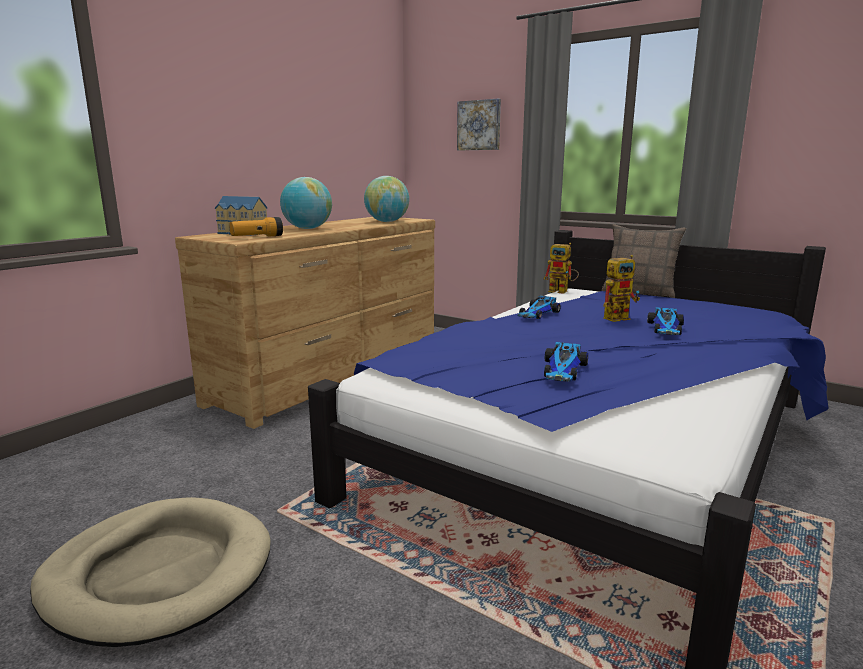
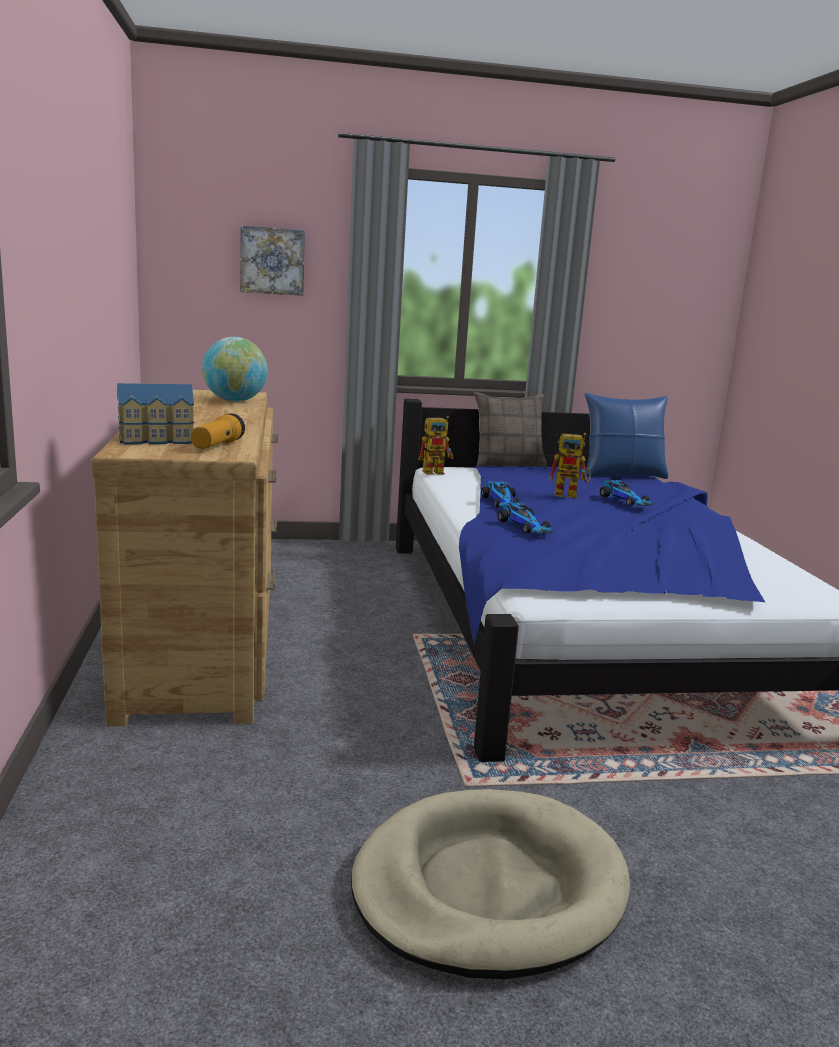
camera: 45 degrees left, 0 degrees up
globe [280,177,332,229] -> none
toy car [544,342,588,382] -> toy car moved to [497,502,553,534]
toy robot [603,255,640,322] -> toy robot turned 75 degrees clockwise [548,433,591,498]
none -> blue pillow [584,393,668,479]

